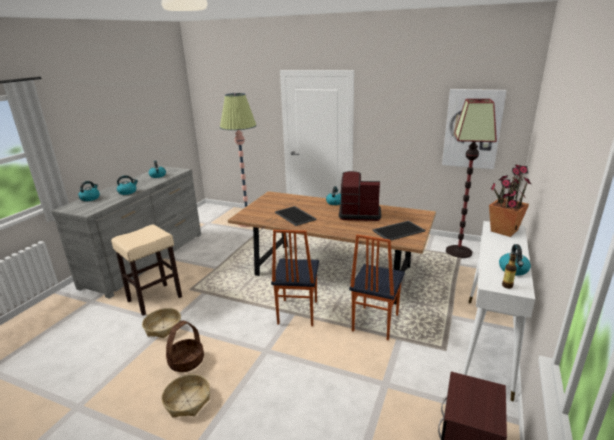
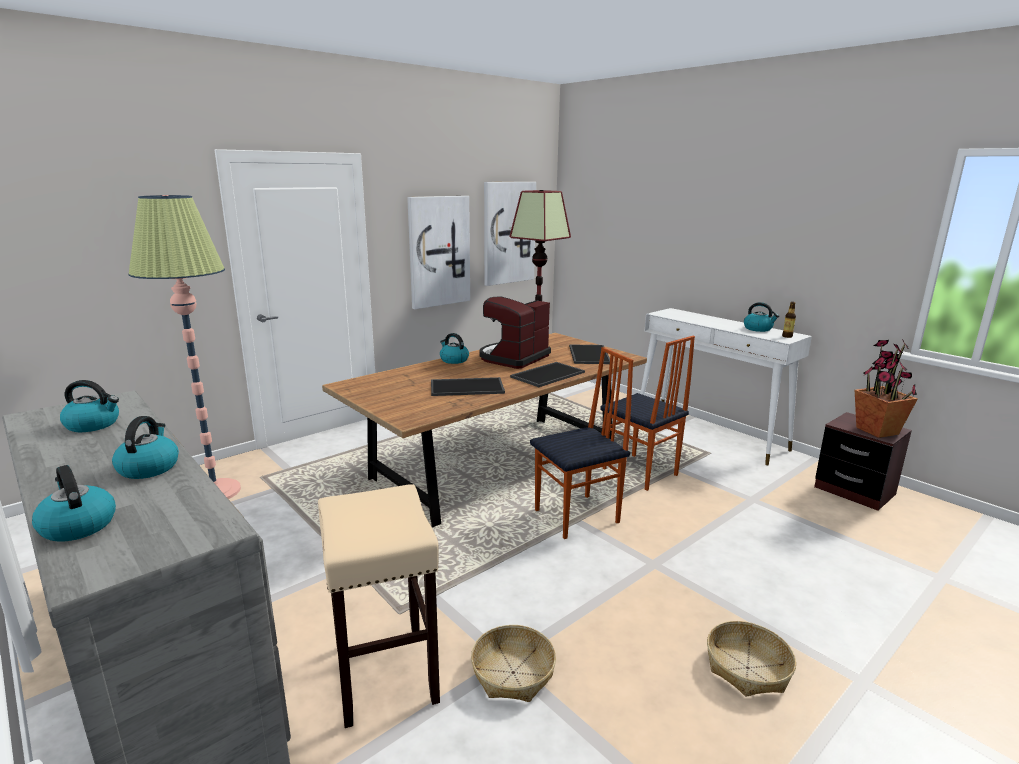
camera: 65 degrees left, 5 degrees down
basket [166,320,204,372] -> none
chair [271,230,319,326] -> chair turned 60 degrees counterclockwise [530,347,633,539]
potted plant [489,164,532,237] -> potted plant moved to [855,340,918,438]
none -> picture [407,196,470,309]
none -> tray [510,362,585,387]

